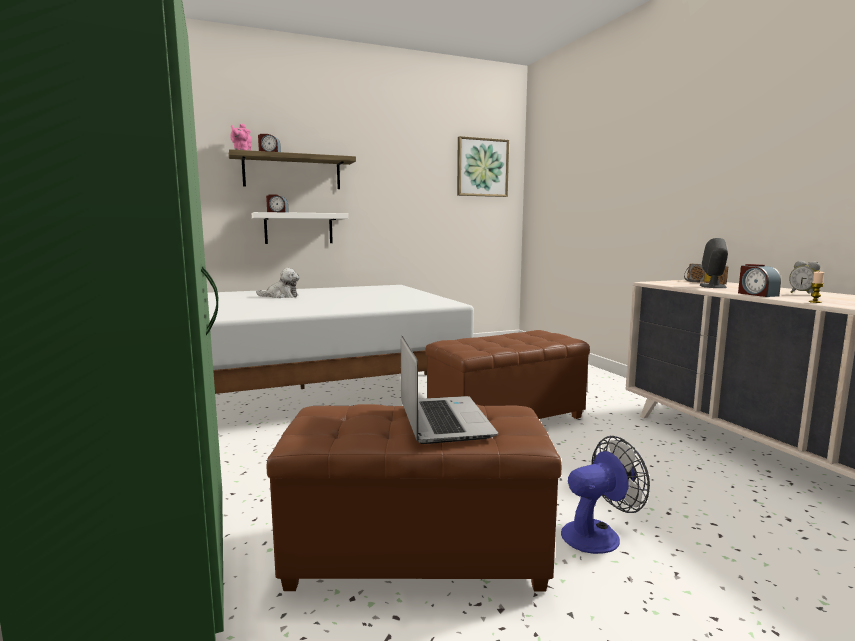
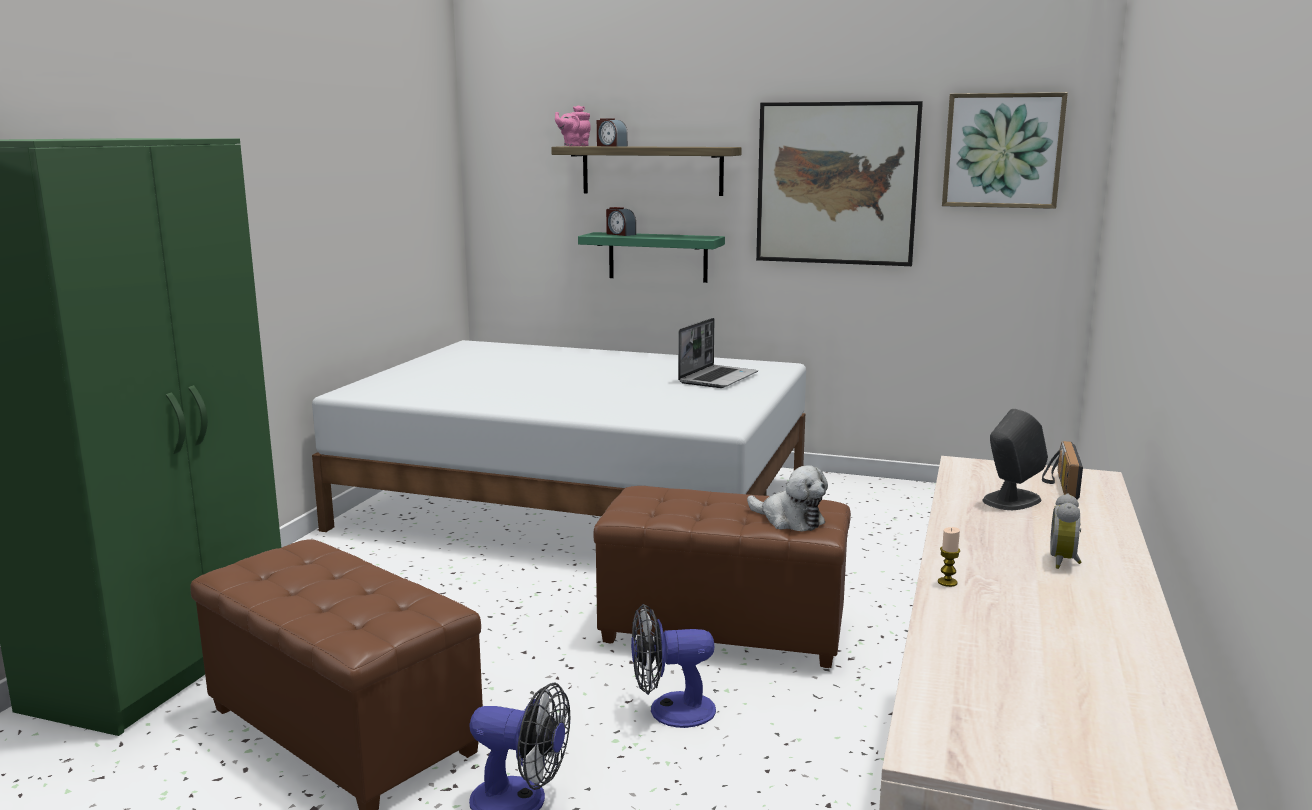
camera: 40 degrees right, 5 degrees up
white shelf [252,212,348,244] -> green shelf [578,232,725,283]
plush toy [256,268,299,298] -> plush toy moved to [747,465,828,532]
laptop [401,336,498,444] -> laptop moved to [678,318,758,388]
alarm clock [738,264,781,297] -> none
none -> fan [631,604,716,728]
none -> picture [756,101,923,266]

